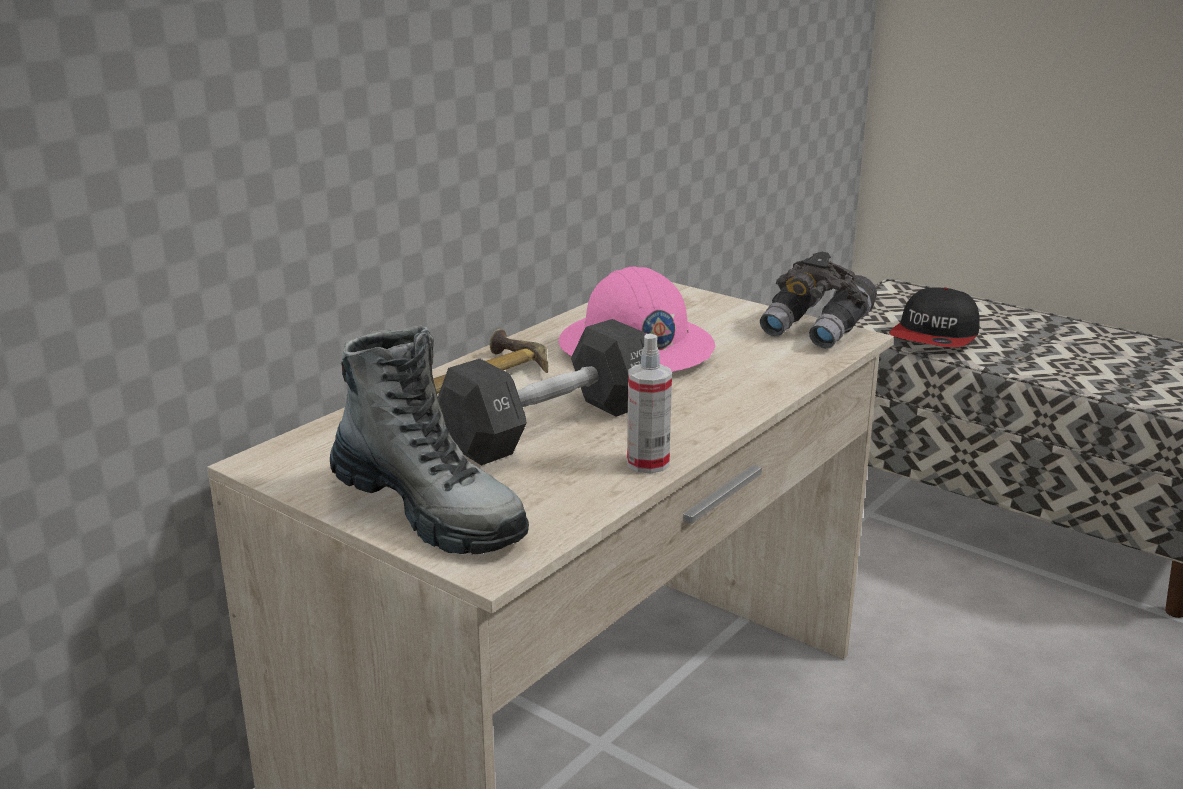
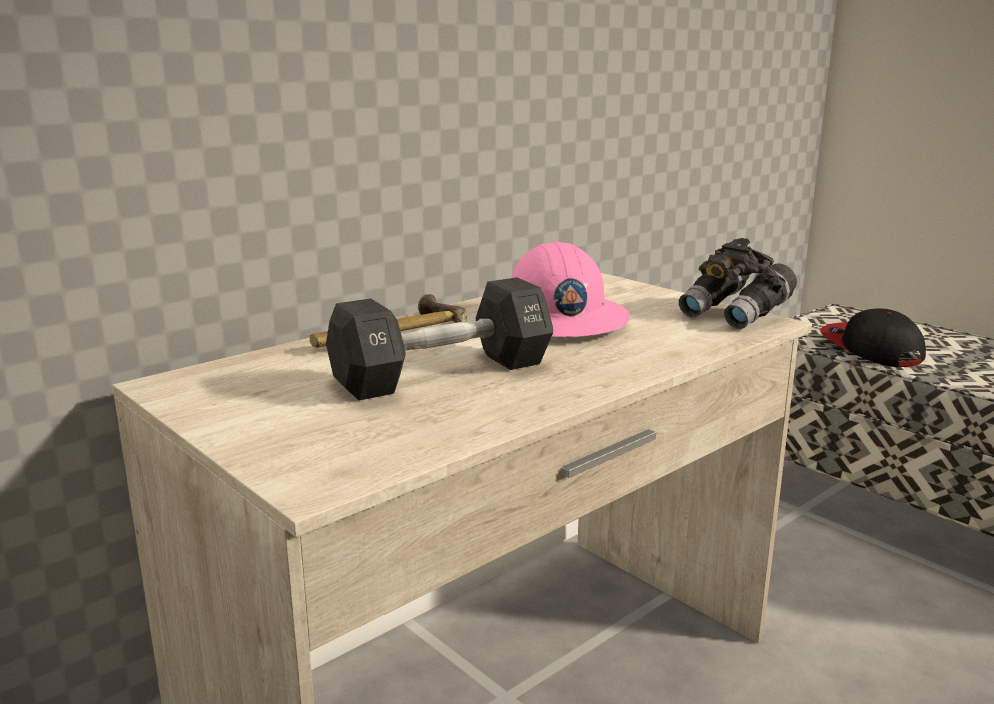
camera: 10 degrees right, 5 degrees down
boot [330,325,529,554] -> none
spray bottle [627,333,672,474] -> none
cap [889,287,980,347] -> cap turned 120 degrees clockwise [821,308,926,367]

